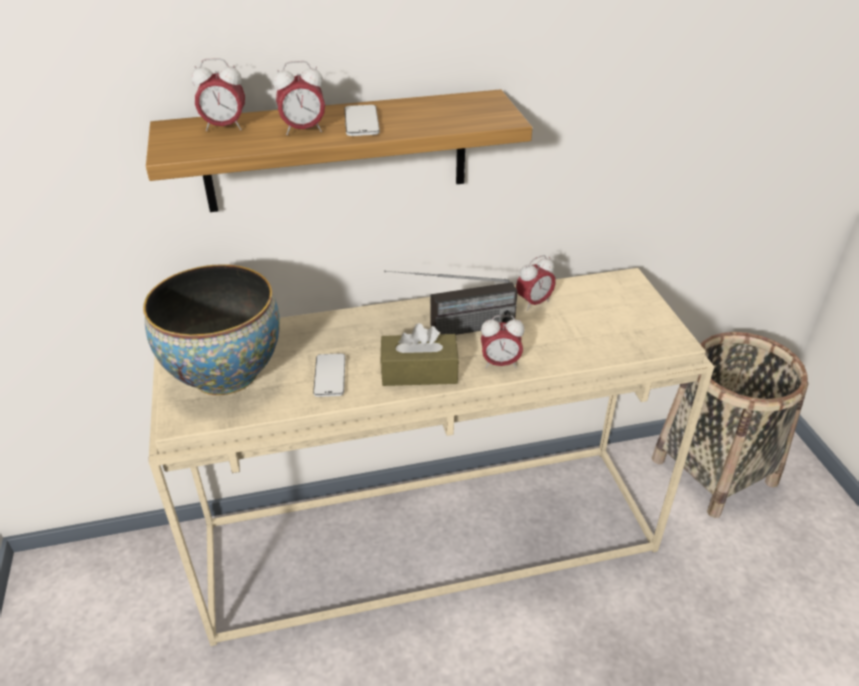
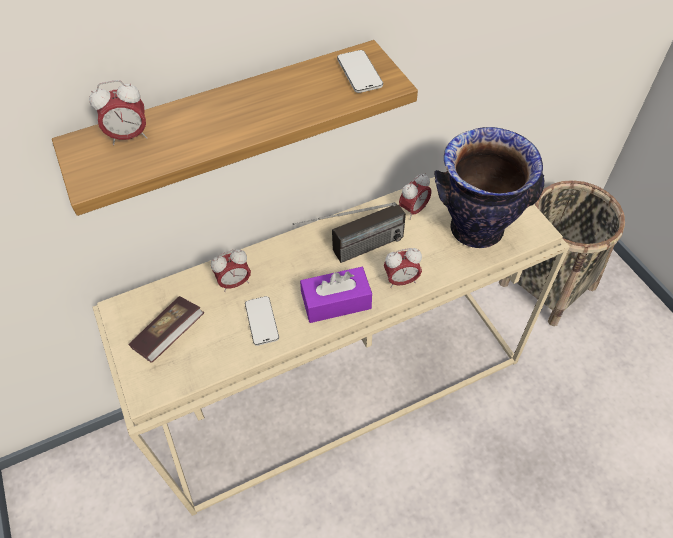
camera: 10 degrees left, 15 degrees up
bowl [143,264,280,396] -> book [129,296,205,363]
alarm clock [273,61,325,135] -> alarm clock moved to [211,249,251,292]
phone [344,105,380,136] -> phone moved to [337,50,383,93]
brown tissue box [380,323,459,386] -> purple tissue box [300,267,372,323]
none -> vase [434,127,544,248]

